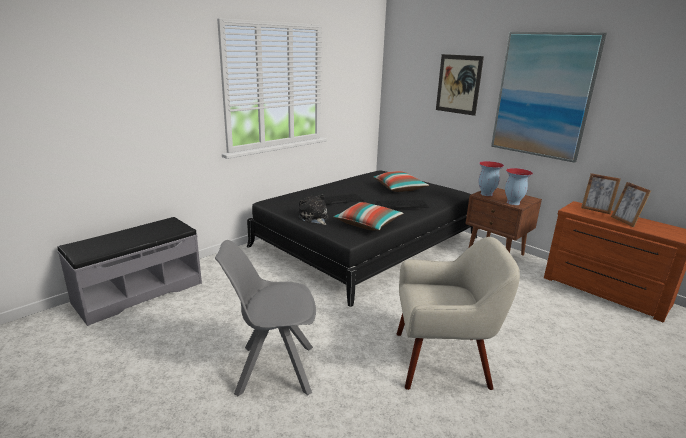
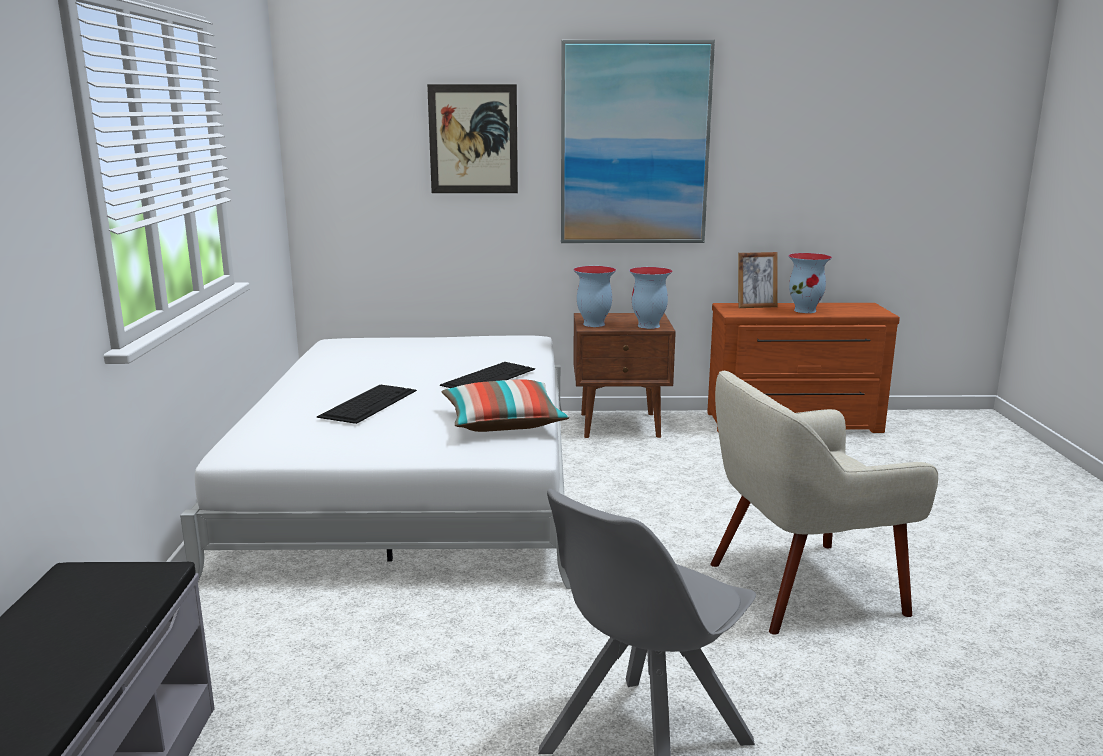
camera: 45 degrees left, 5 degrees down
black bed [247,171,477,307] -> white bed [180,335,571,589]
plush toy [299,194,329,225] -> none
pillow [373,171,429,192] -> none
beige armchair [397,237,520,390] -> beige armchair turned 150 degrees counterclockwise [710,371,938,635]
picture frame [611,182,651,227] -> vase [788,253,832,313]

